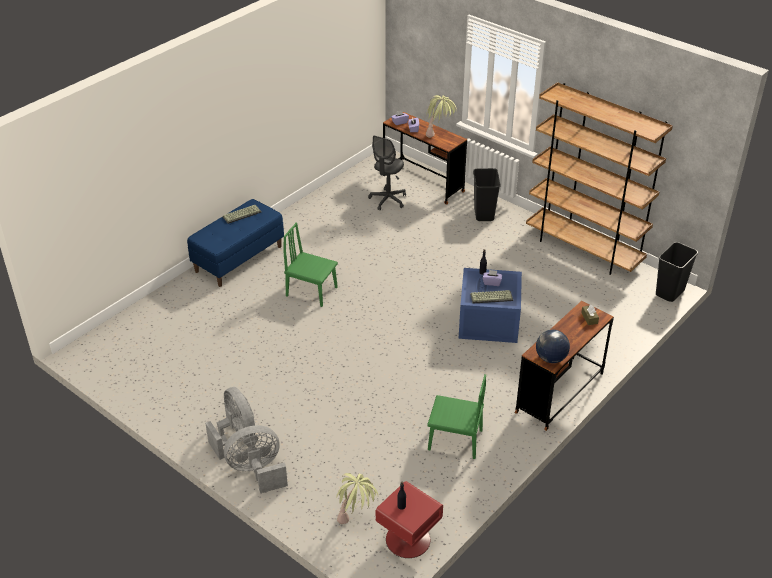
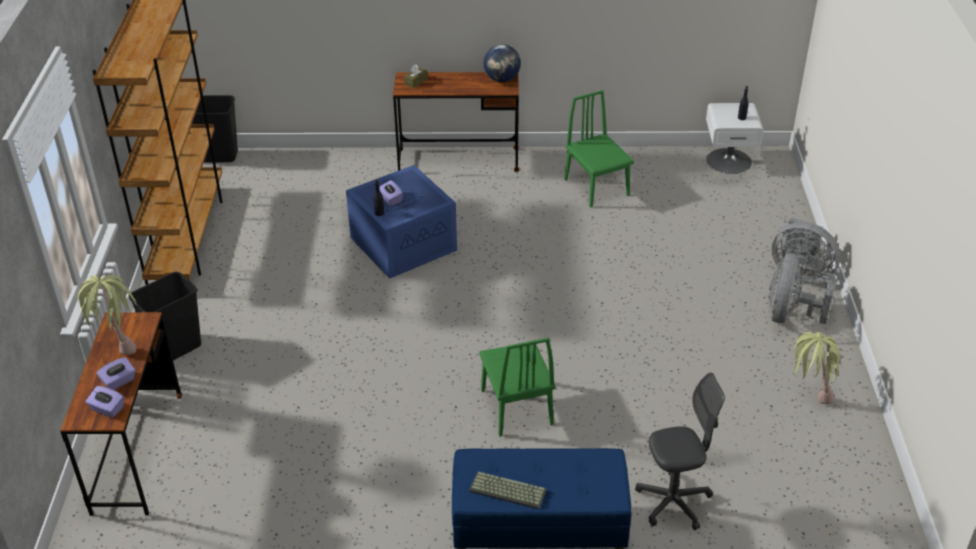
camera: 130 degrees left, 0 degrees up
potted plant [336,473,378,524] -> potted plant moved to [793,332,839,404]
grey office chair [368,136,406,210] -> grey office chair moved to [635,372,725,530]
red nightstand [376,481,443,558] -> white nightstand [706,103,764,174]
keyboard [470,290,513,304] -> none

